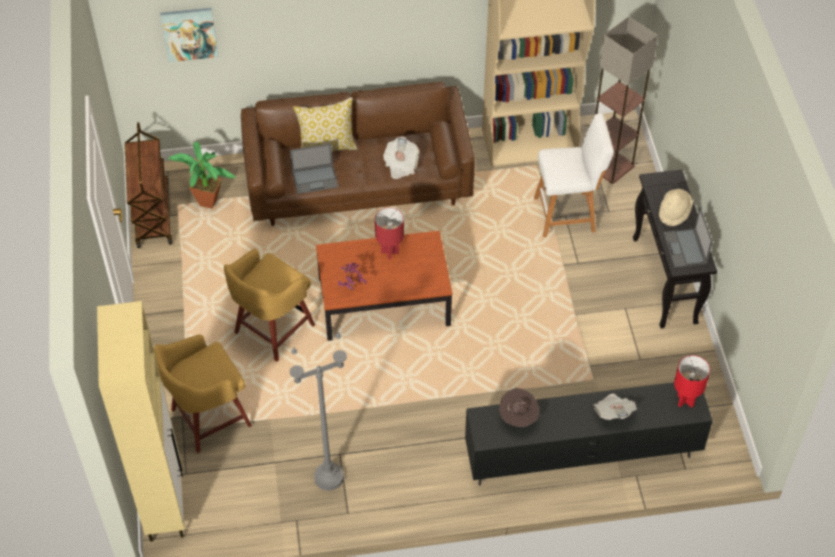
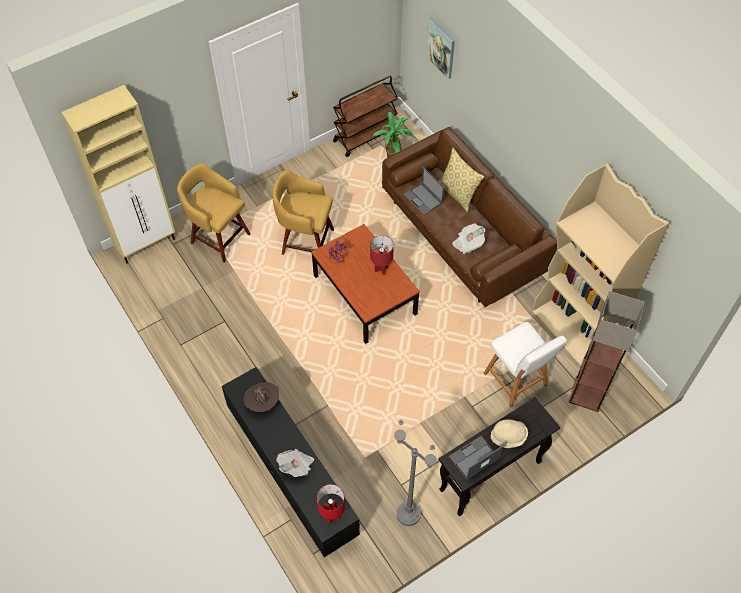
camera: 65 degrees right, 5 degrees up
grey floor lamp [290,332,347,491] -> grey floor lamp moved to [394,420,437,526]

